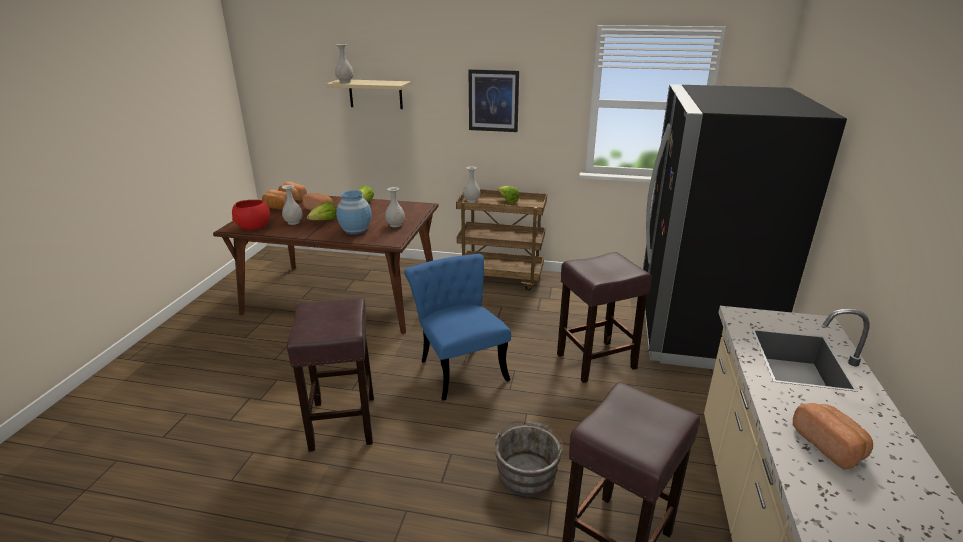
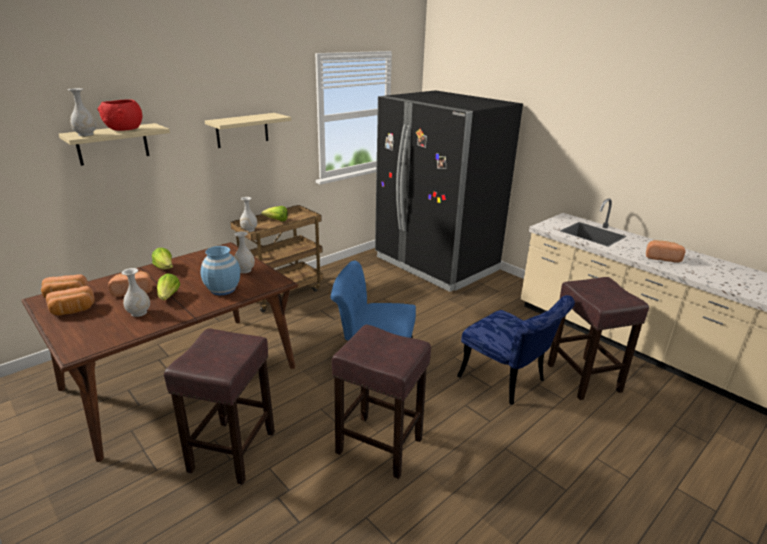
camera: 55 degrees left, 0 degrees up
red bowl [232,200,270,230] -> red bowl moved to [97,100,142,131]
picture [469,69,519,132] -> beige shelf [205,113,291,148]
grey bucket [495,421,563,497] -> blue chair [457,295,575,405]
brown stool [557,252,652,383] -> brown stool moved to [164,329,275,485]

